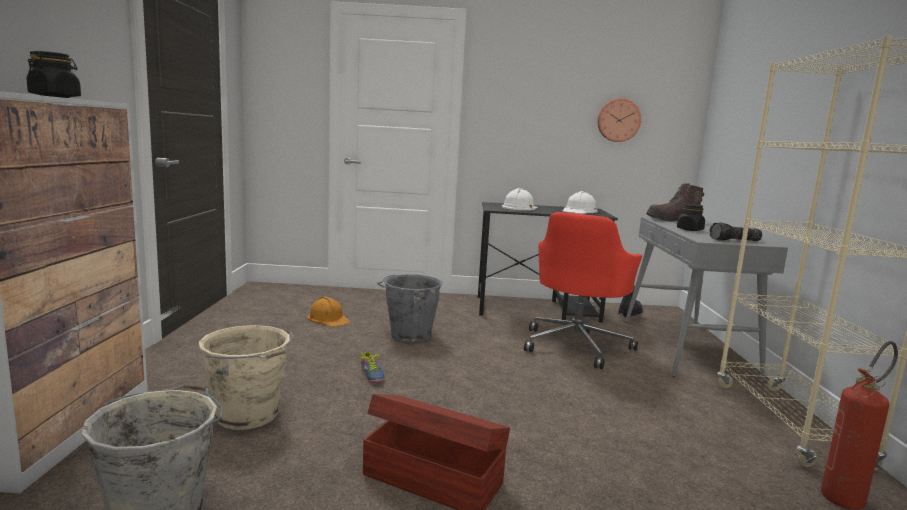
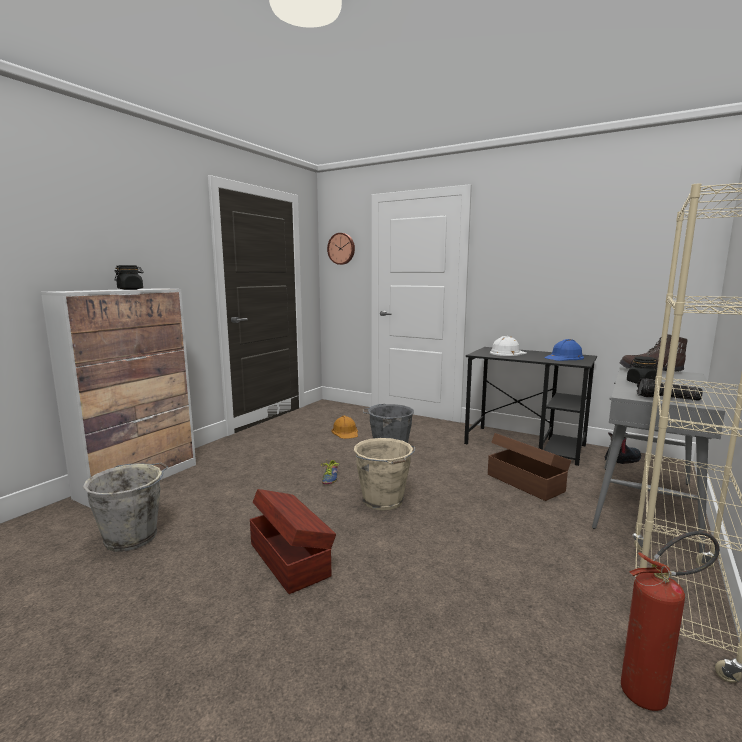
camera: 30 degrees right, 0 degrees up
beige bucket [198,325,293,430] -> beige bucket moved to [354,438,415,511]
red office chair [524,212,642,369] -> brown storage box [488,433,571,501]
white hard hat [563,191,598,214] -> blue hard hat [544,339,584,361]
wall clock [597,98,641,142] -> wall clock moved to [327,233,355,265]

